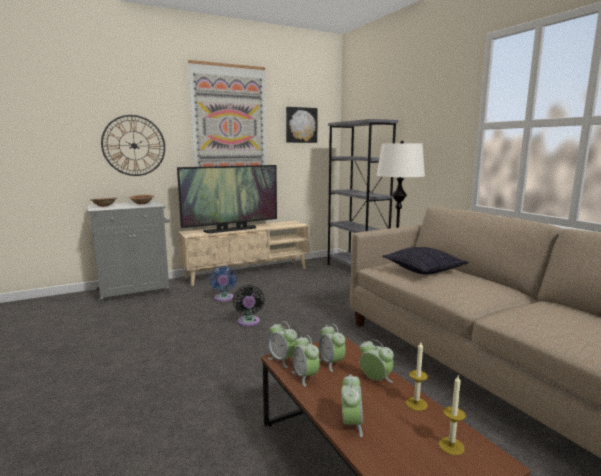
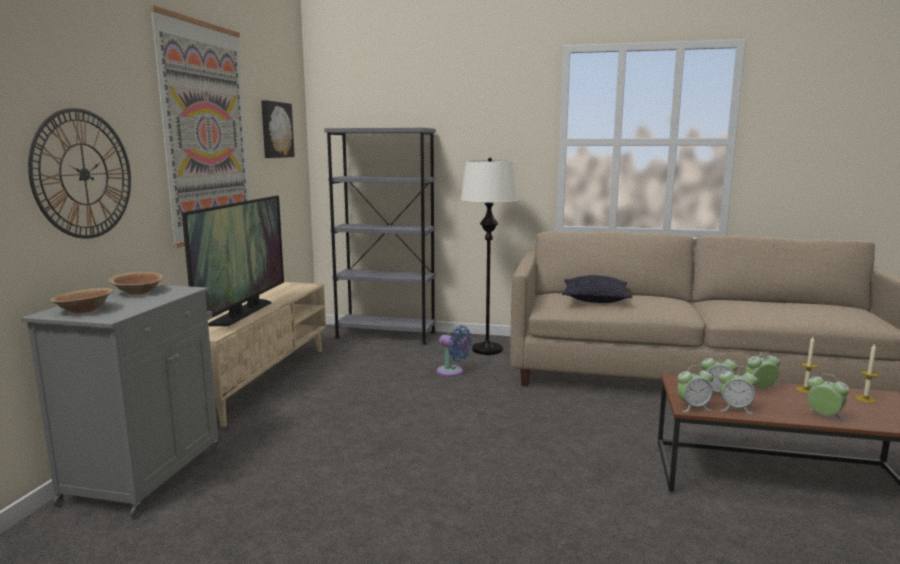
camera: 50 degrees left, 0 degrees up
blue fan [209,266,237,302] -> blue fan moved to [437,325,472,377]
black fan [233,285,265,326] -> none

